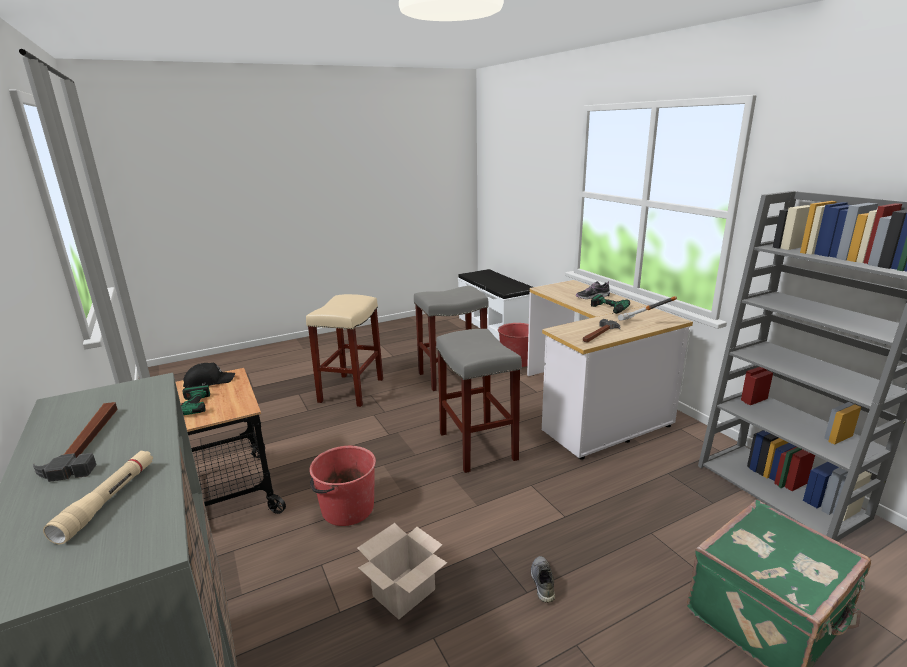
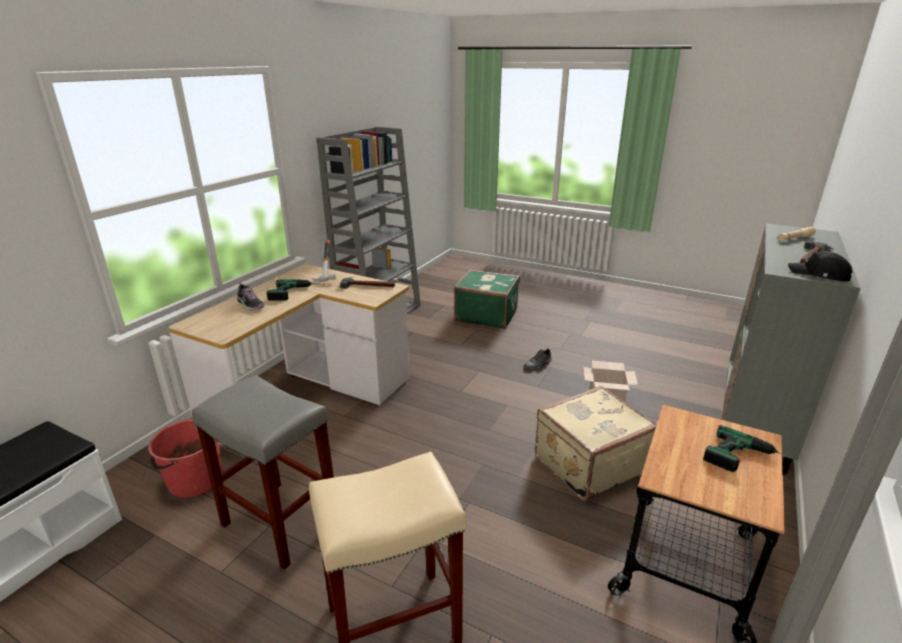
camera: 125 degrees left, 5 degrees up
black cap [183,363,235,388] -> black cap moved to [788,251,852,281]
red bucket [310,446,376,526] -> beige suitcase [535,386,657,501]
grey stool [436,329,522,473] -> none

